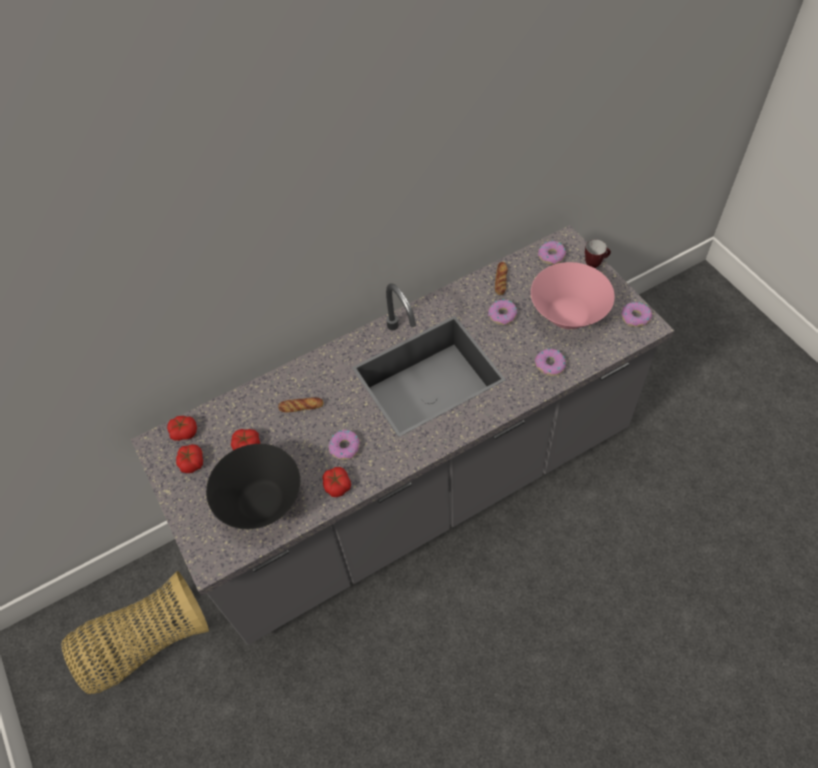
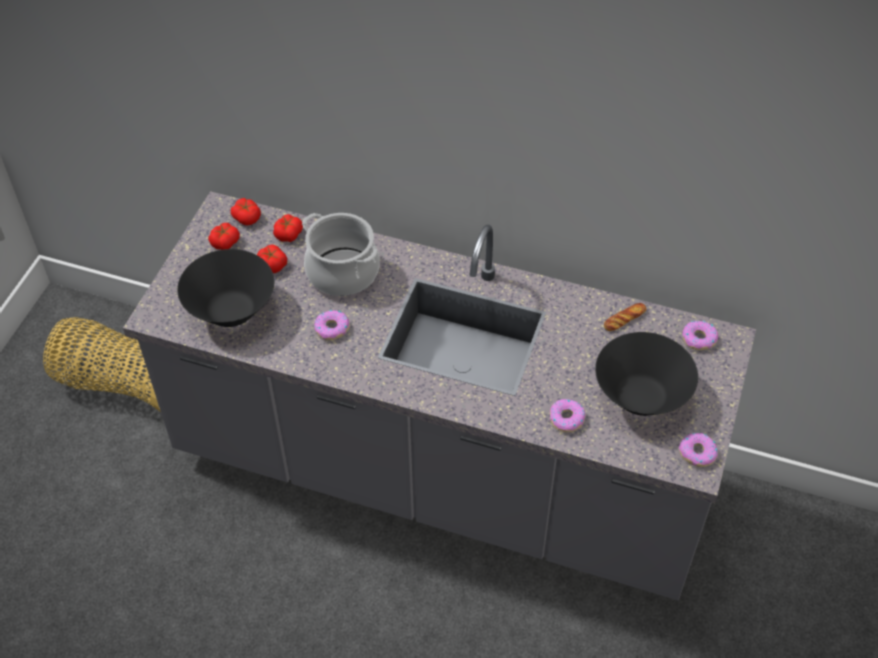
camera: 45 degrees right, 5 degrees down
bread [278,397,324,412] -> cooking pot [302,213,379,296]
tomato [322,467,351,497] -> tomato moved to [273,214,303,242]
donut [488,299,517,325] -> none
pink bowl [531,262,615,329] -> black bowl [595,332,698,416]
mug [585,240,611,268] -> none

